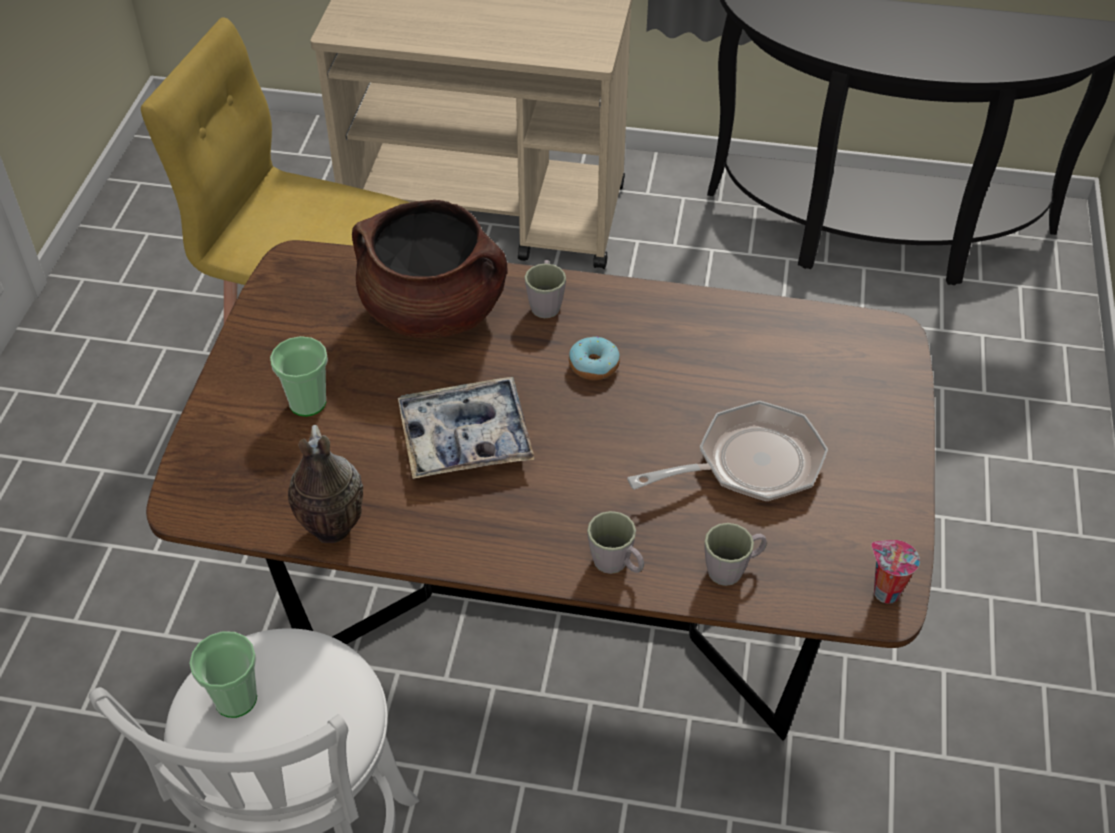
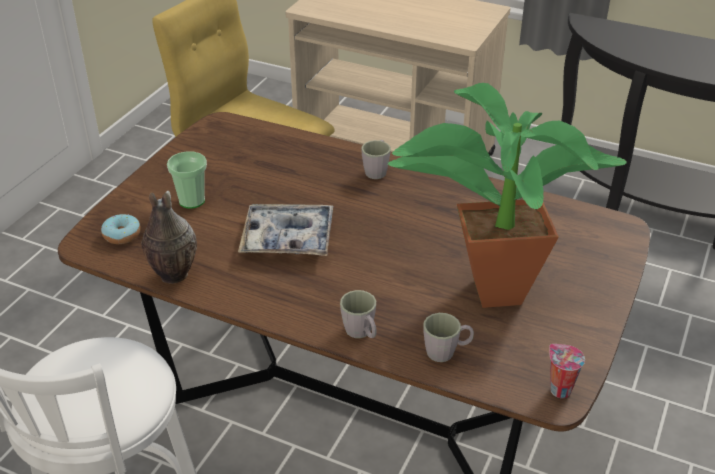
camera: 15 degrees right, 10 degrees down
cup [189,631,257,718] -> none
brown cooking pot [352,200,508,339] -> none
donut [569,337,620,380] -> donut moved to [101,214,141,244]
frying pan [627,401,828,502] -> potted plant [388,83,626,308]

